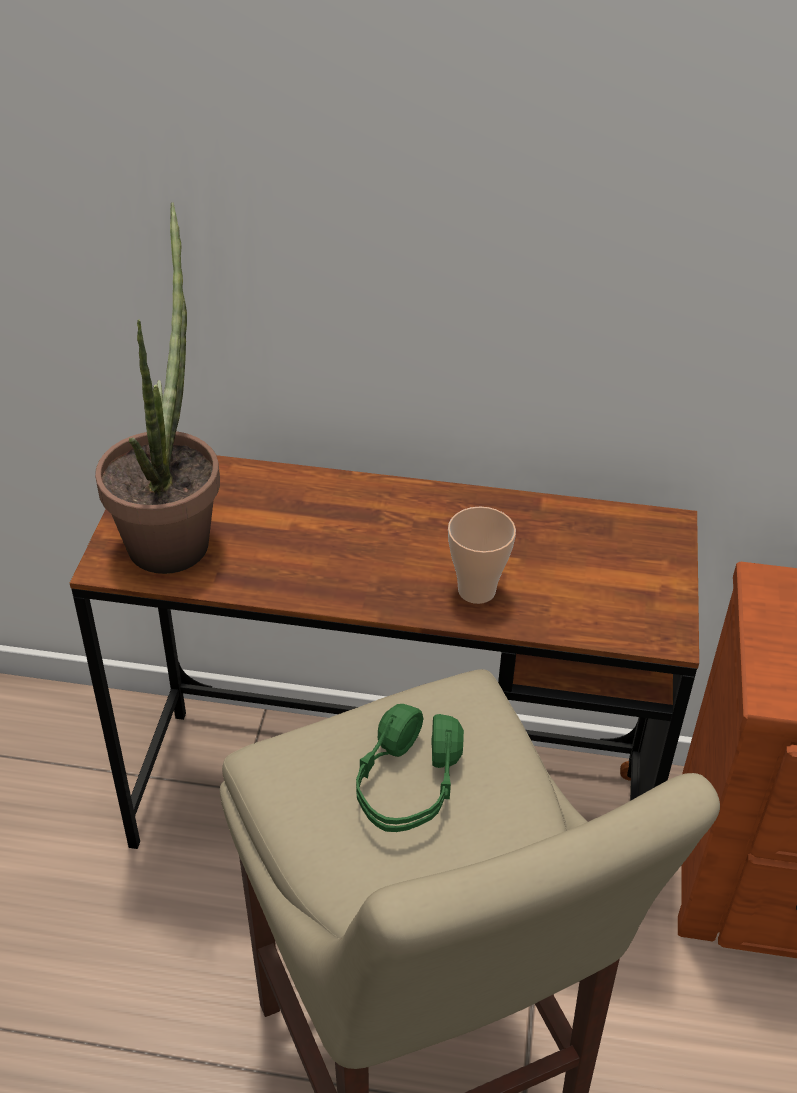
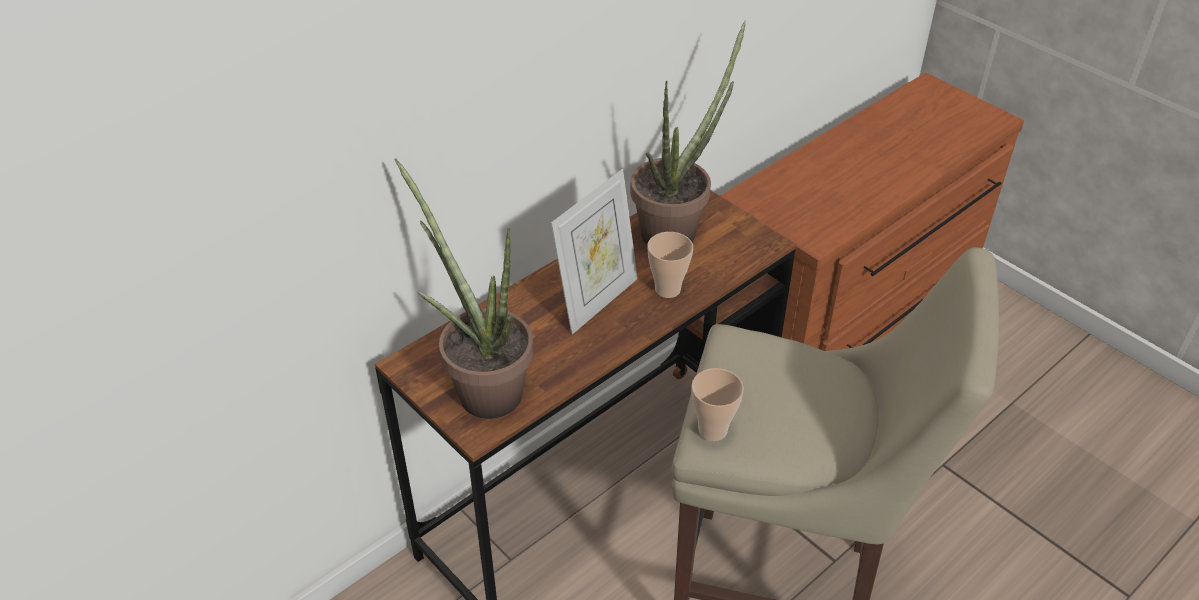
camera: 50 degrees left, 0 degrees up
green headphones [356,704,464,832] -> none
none -> picture frame [551,169,638,335]
none -> potted plant [630,20,746,245]
none -> cup [691,368,744,441]

